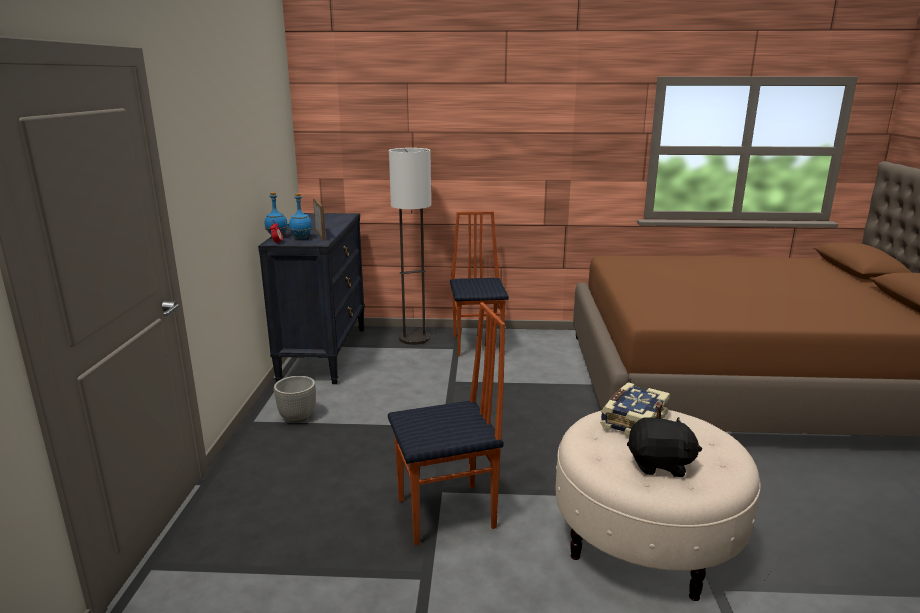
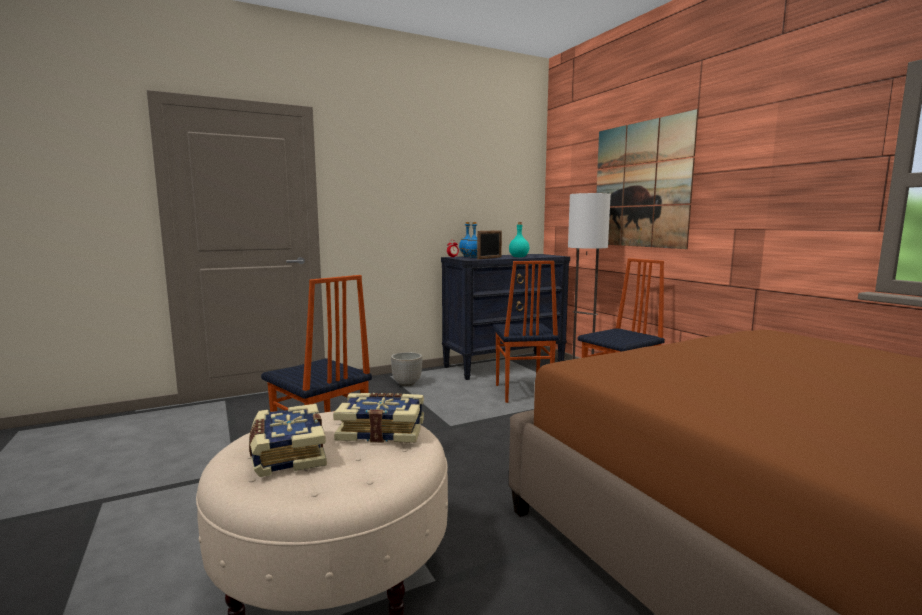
camera: 60 degrees right, 10 degrees down
black plush toy [627,417,702,477] -> book [249,404,327,477]
none -> chair [493,261,559,403]
none -> turquoise bottle [509,222,529,257]
none -> picture [596,109,699,249]

